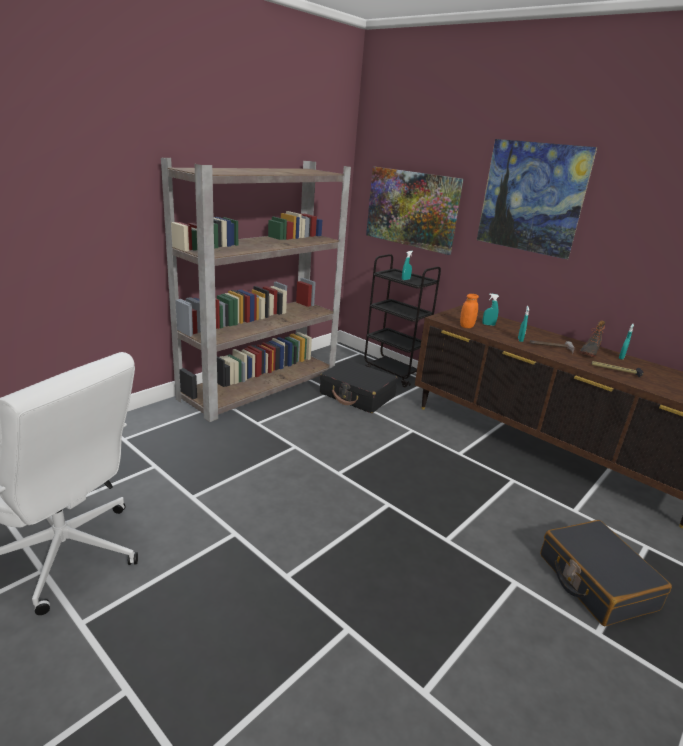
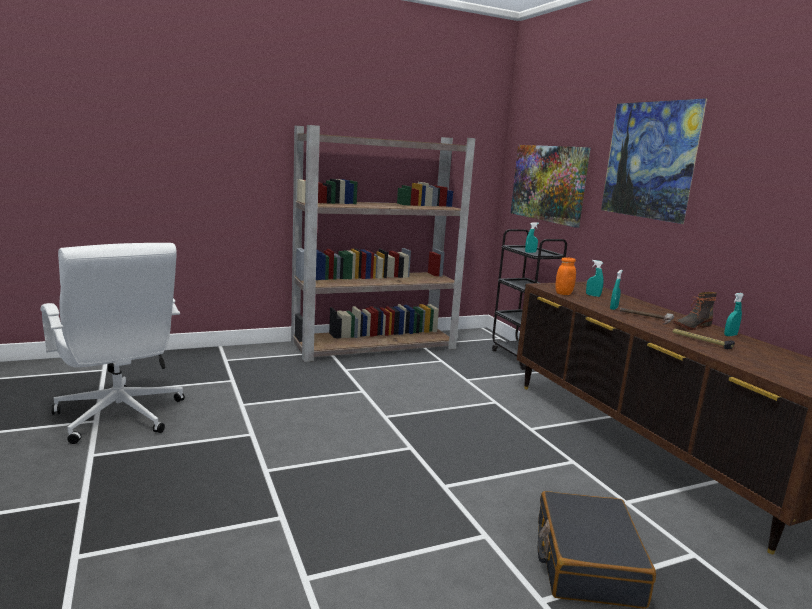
camera: 25 degrees right, 10 degrees down
black suitcase [320,360,398,413] -> none

